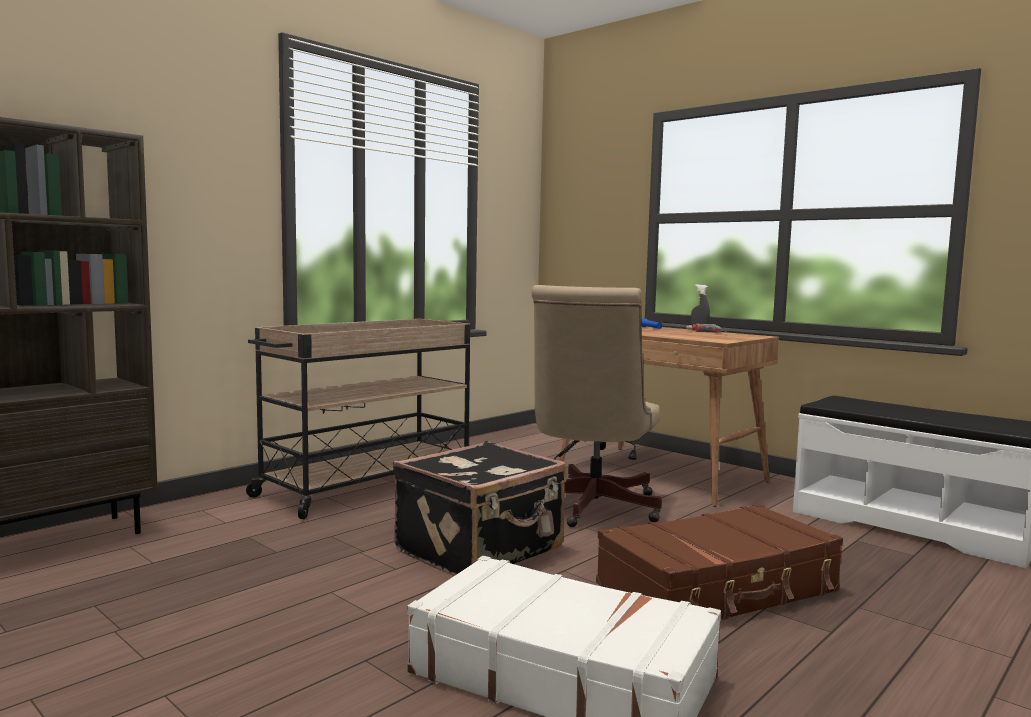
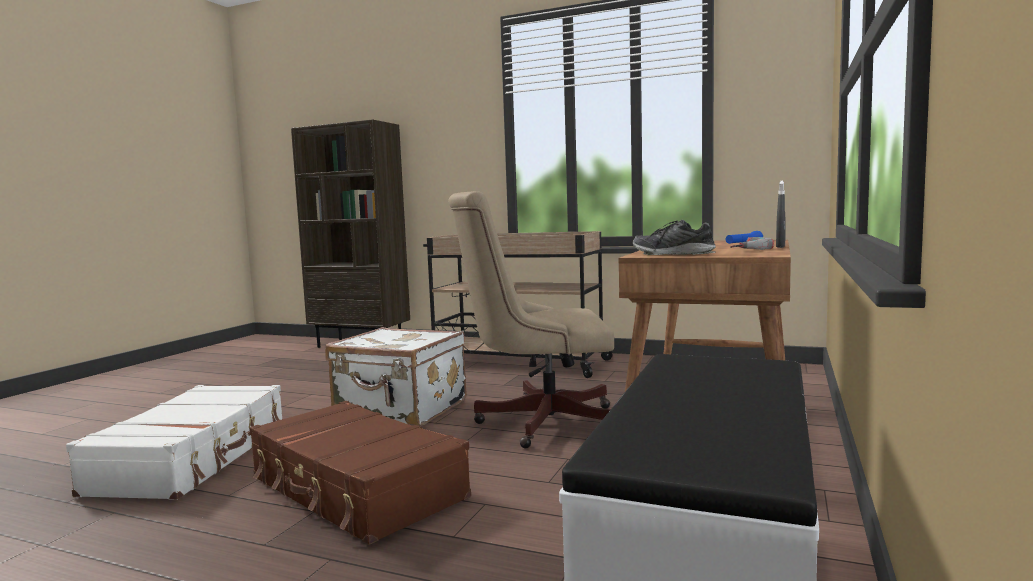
camera: 70 degrees right, 0 degrees up
black suitcase [393,441,567,576] -> white suitcase [325,327,466,426]
none -> shoe [633,220,716,255]

